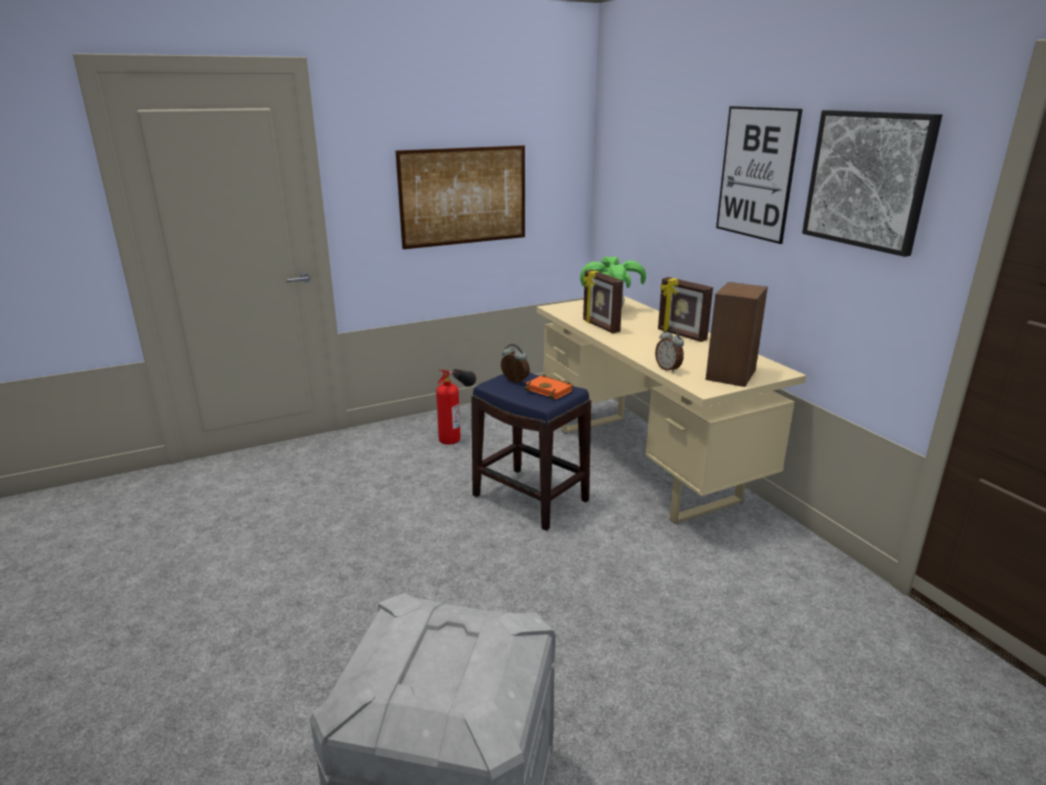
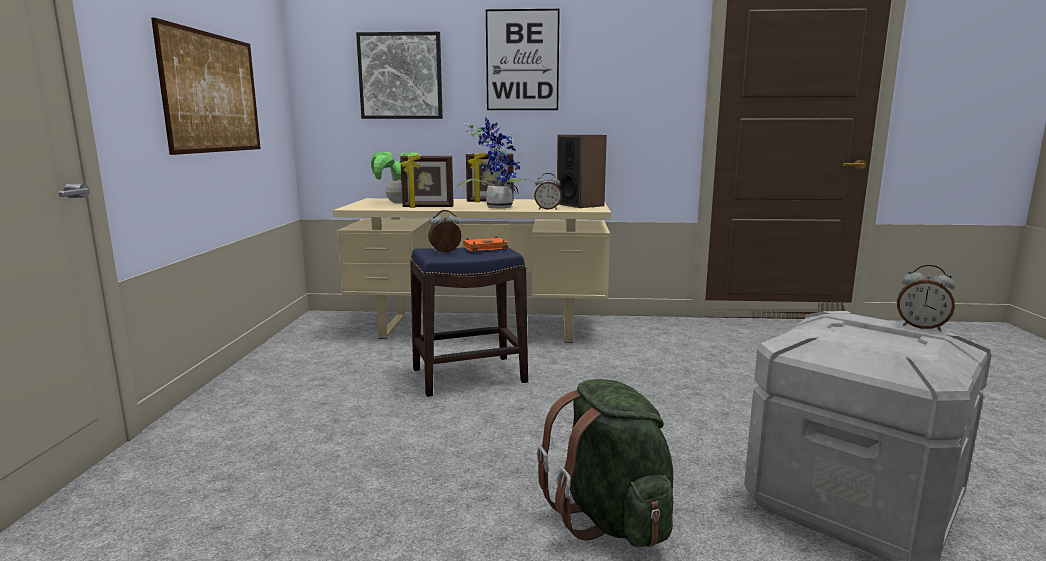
camera: 60 degrees left, 10 degrees down
fire extinguisher [436,369,476,444] -> none
picture [802,110,942,257] -> picture moved to [356,32,443,119]
none -> potted plant [457,116,535,209]
none -> green backpack [537,379,673,547]
none -> alarm clock [897,265,955,331]

